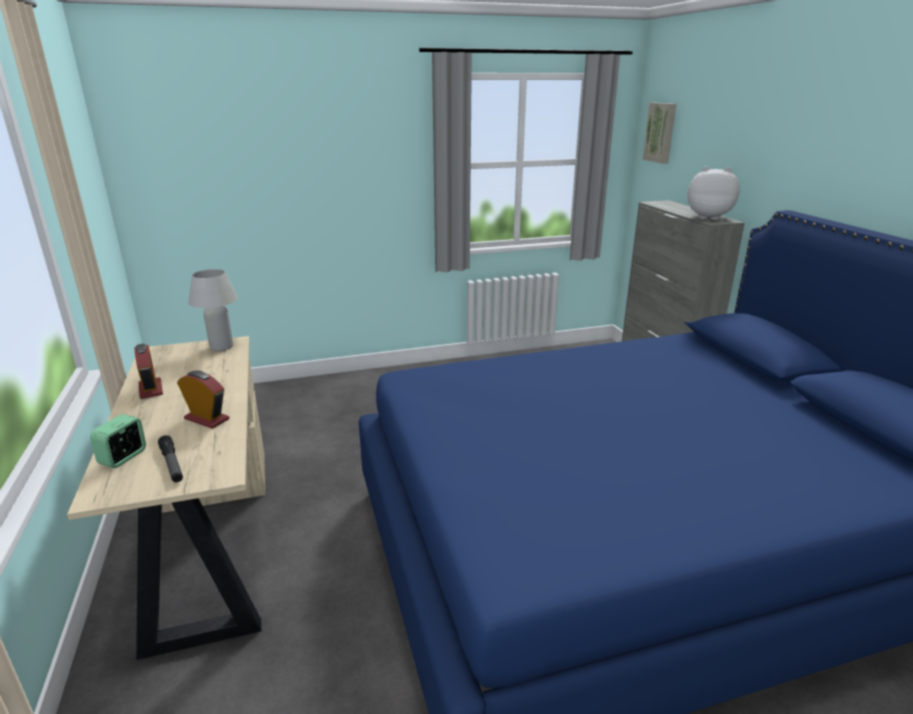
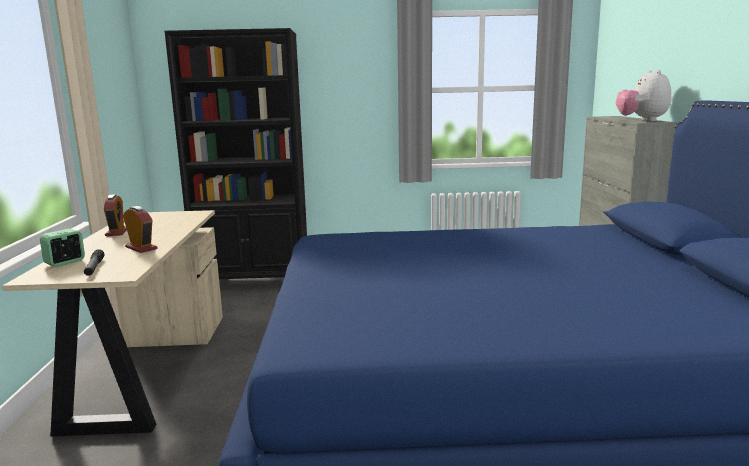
camera: 15 degrees right, 10 degrees down
white table lamp [188,269,238,351] -> none
picture [643,103,676,164] -> none
plush toy [687,166,740,220] -> plush toy turned 120 degrees counterclockwise [616,70,671,121]
none -> black bookcase [165,28,307,279]

